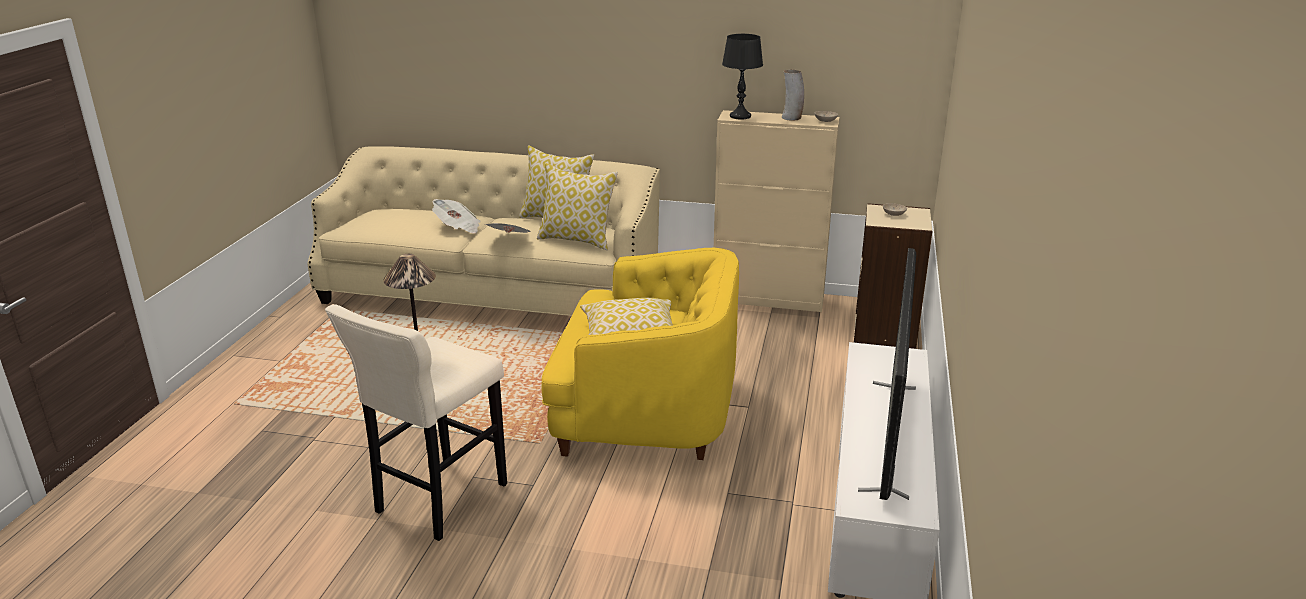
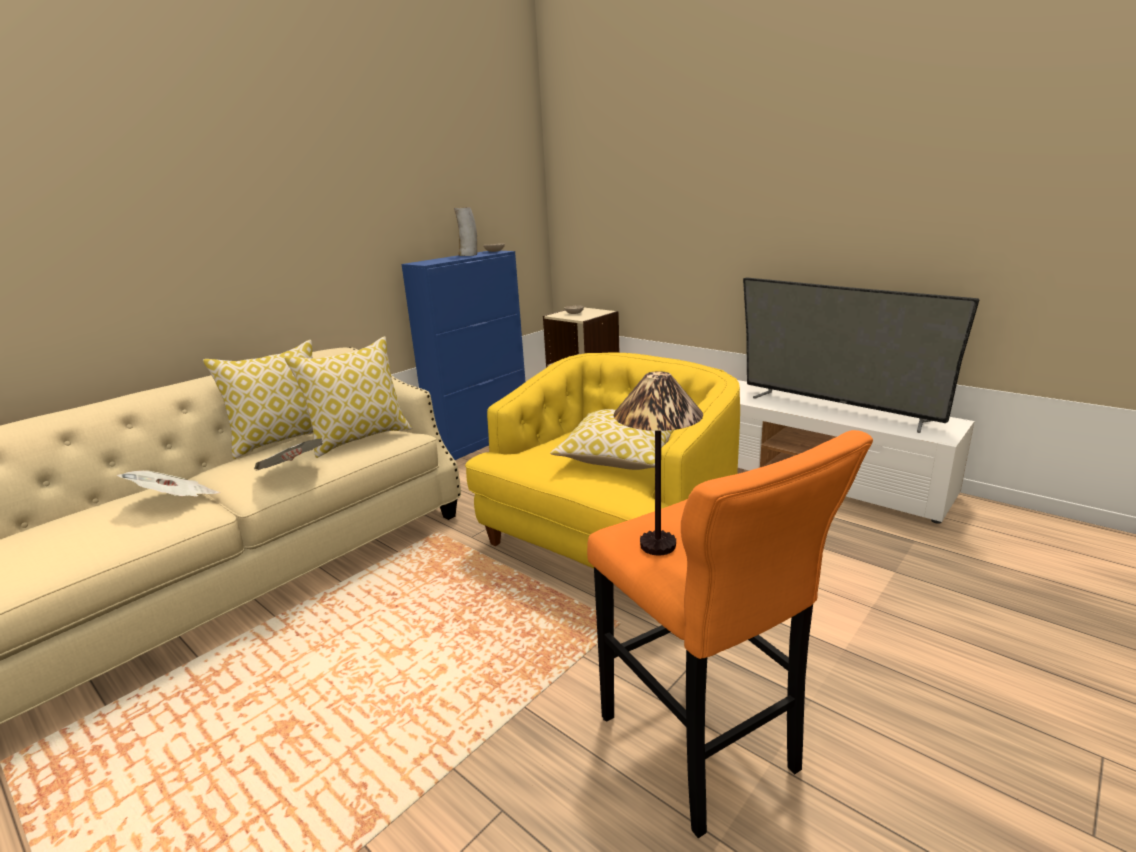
camera: 60 degrees left, 5 degrees down
beige stool [325,304,507,541] -> orange stool [587,430,873,838]
beige cabinet [714,110,839,312] -> blue cabinet [401,251,525,460]
black table lamp [722,34,763,119] -> none

